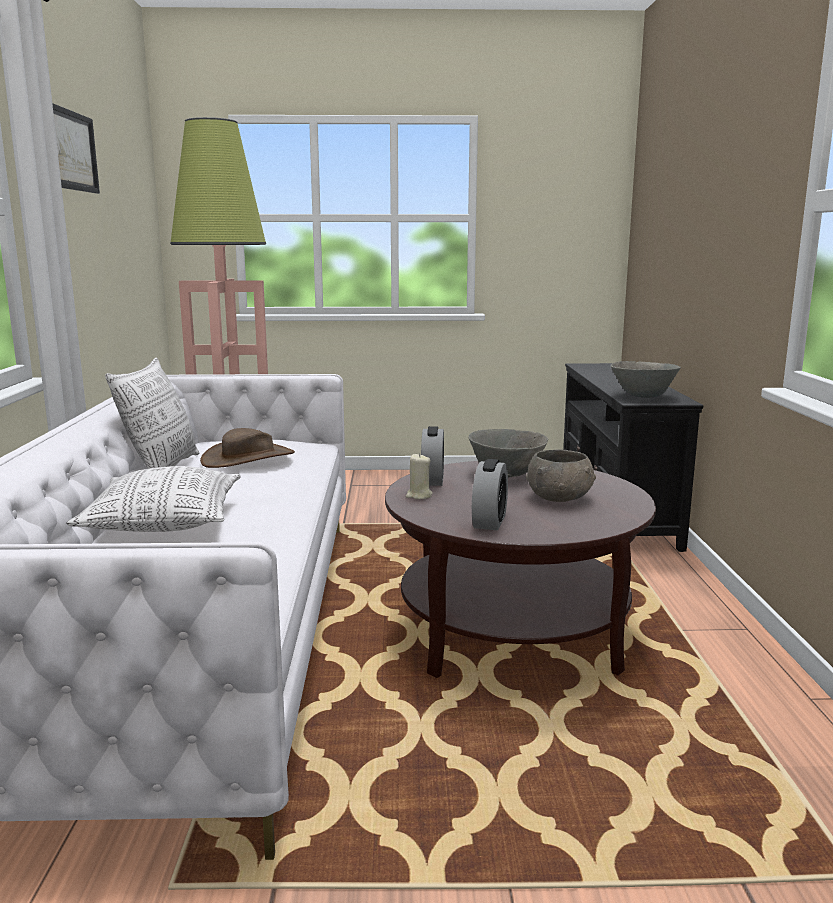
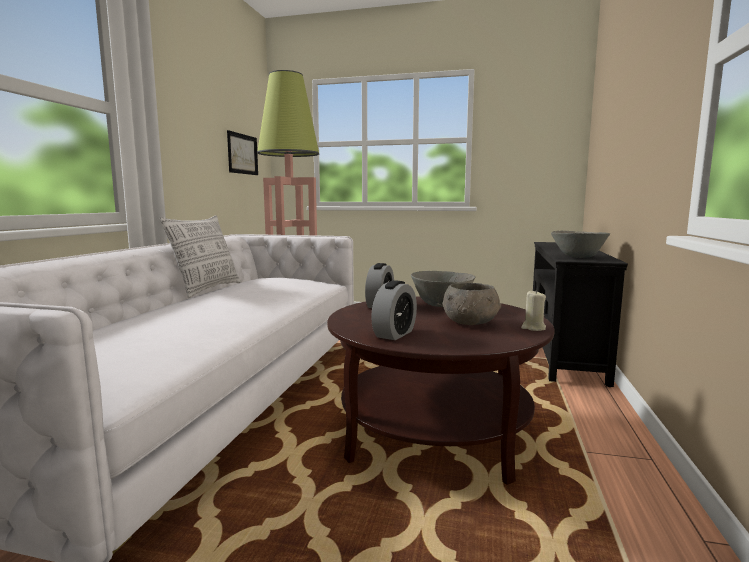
camera: 15 degrees right, 5 degrees down
picture [52,103,100,194] -> picture moved to [227,130,258,175]
pillow [66,466,241,532] -> none
brown hat [200,428,295,468] -> none
beige candle [406,453,433,499] -> beige candle moved to [521,290,546,331]

